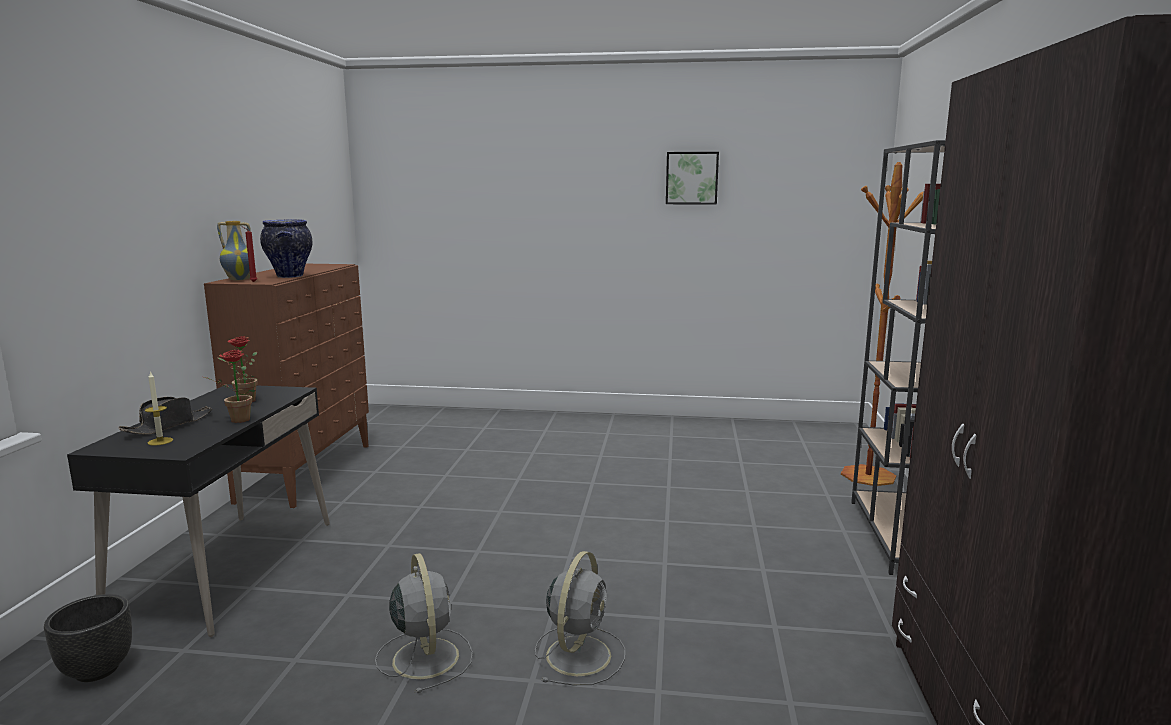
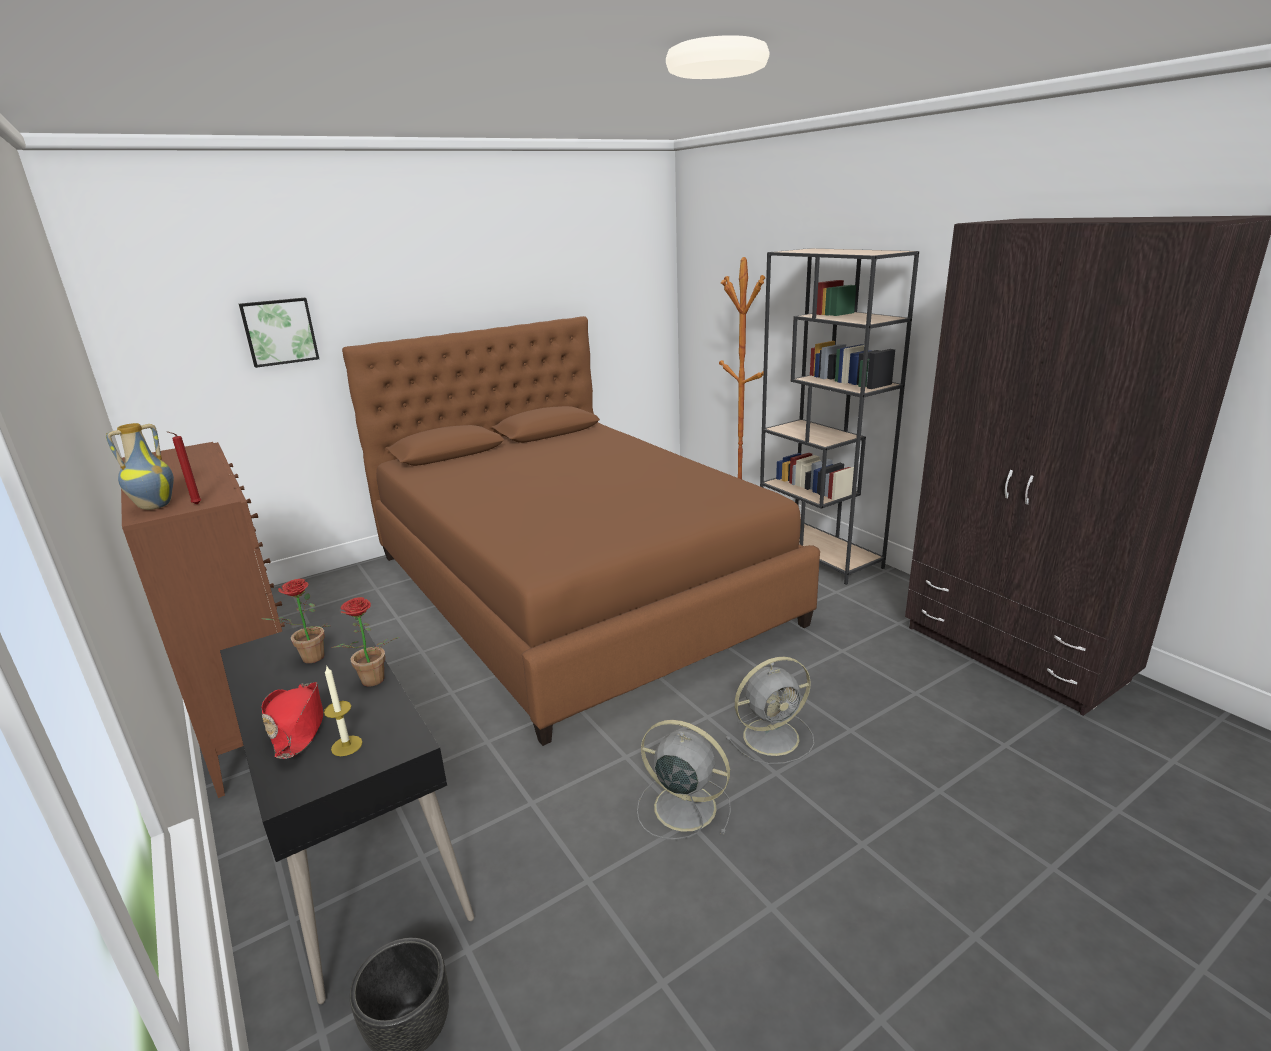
camera: 40 degrees left, 10 degrees up
black hat [118,397,212,434] -> red hat [261,682,323,759]
vase [260,219,312,278] -> none
grey fan [535,551,625,685] -> grey fan turned 90 degrees clockwise [726,657,814,764]
picture [666,152,719,205] -> picture moved to [239,298,319,368]
none -> brown bed [342,316,820,746]

